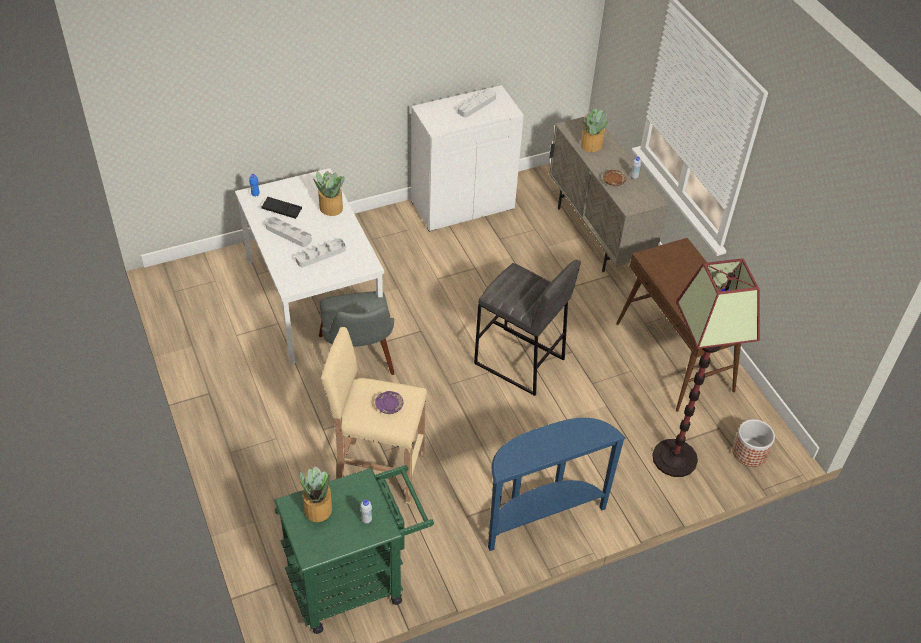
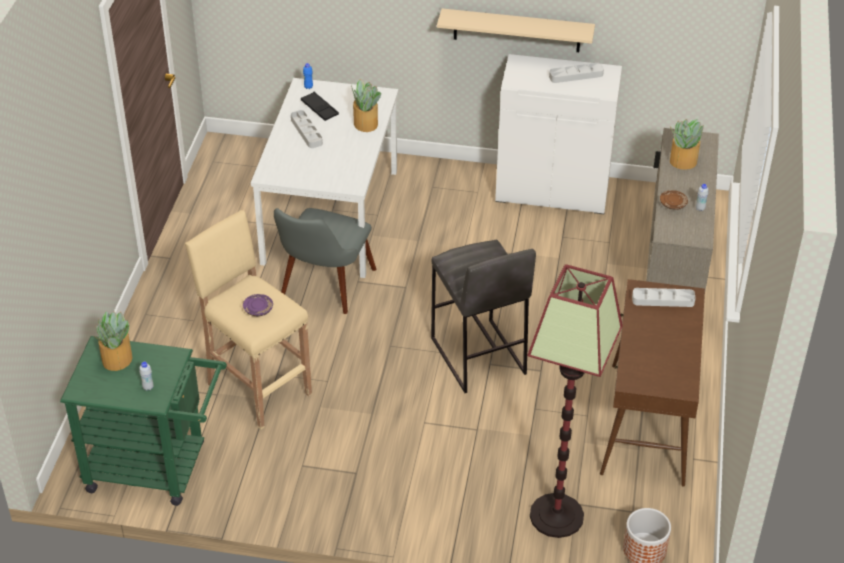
camera: 35 degrees right, 5 degrees down
grey tray [295,238,346,267] -> grey tray moved to [632,288,696,307]
blue console table [488,418,626,551] -> none
none -> beige shelf [437,9,595,52]

